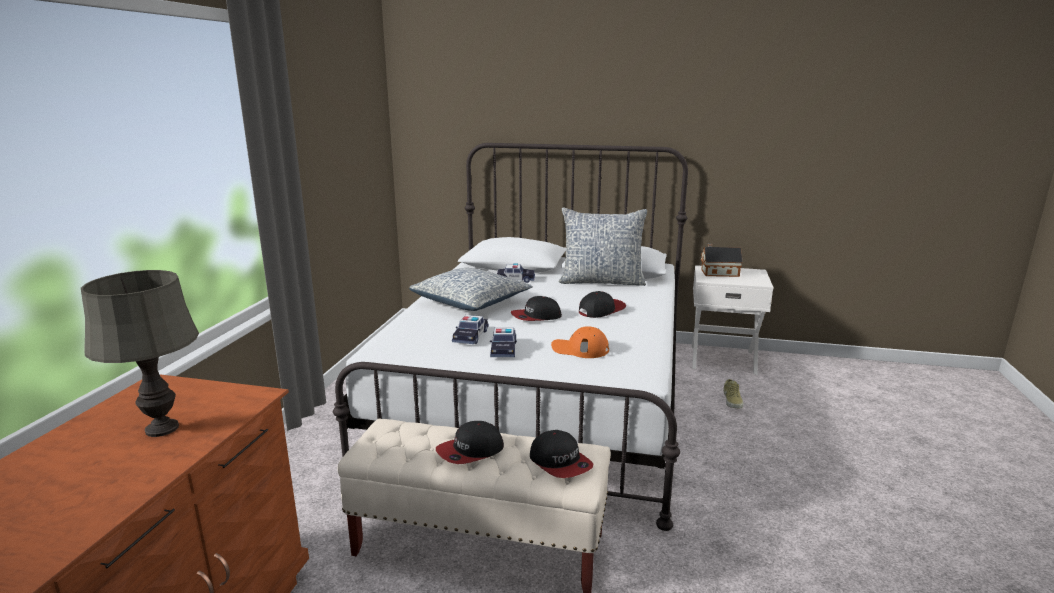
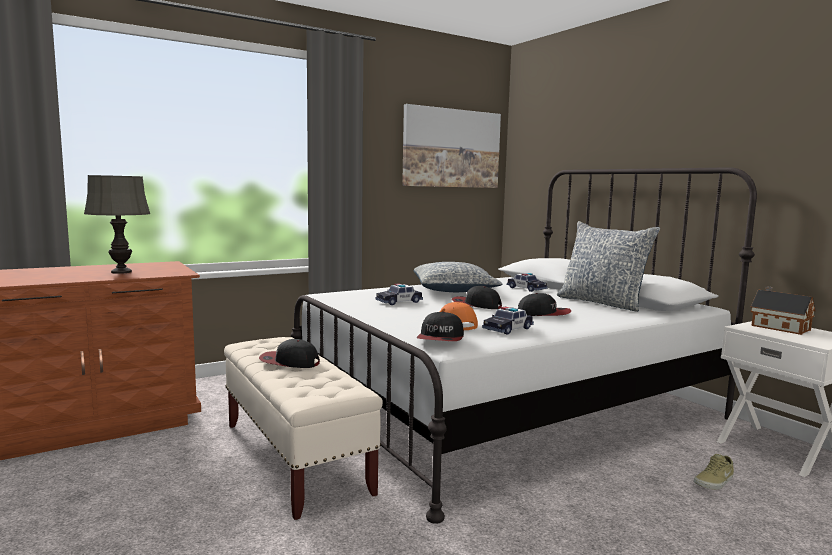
camera: 45 degrees right, 10 degrees down
toy car [490,327,517,357] -> toy car moved to [482,307,534,335]
cap [530,430,594,478] -> cap moved to [417,311,464,341]
none -> picture [402,104,501,188]

